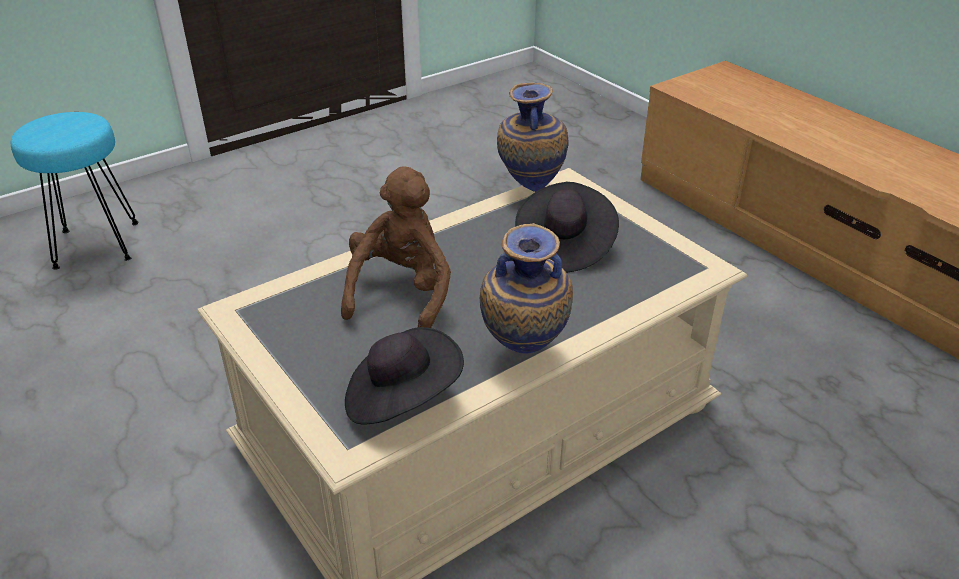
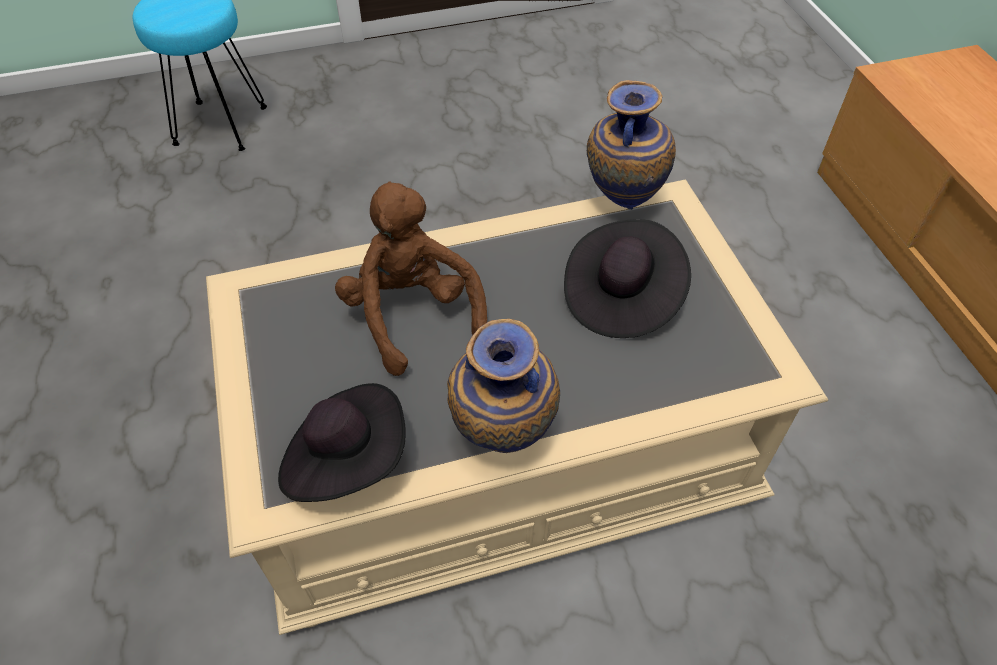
camera: 20 degrees right, 15 degrees up
brown plush toy [341,166,451,328] -> brown plush toy turned 60 degrees counterclockwise [335,182,487,376]

